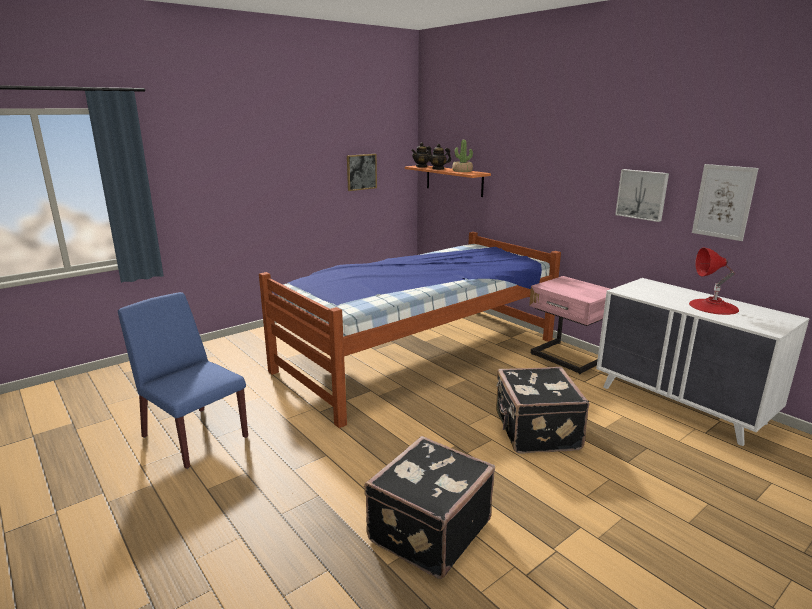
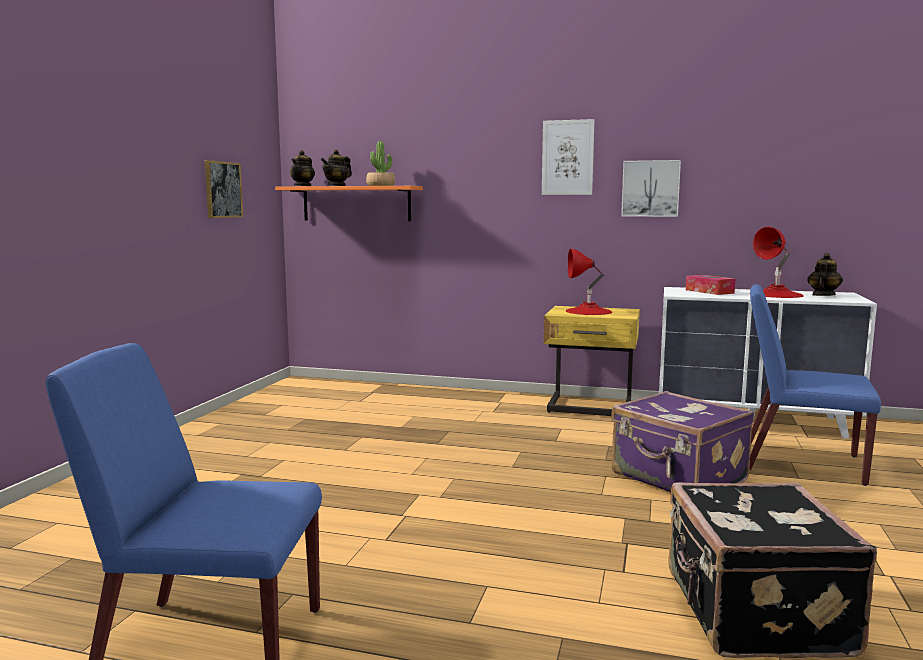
camera: 35 degrees left, 10 degrees down
bed [259,232,561,428] -> none
black suitcase [496,367,589,454] -> purple suitcase [611,391,754,492]
pink nightstand [529,276,610,374] -> yellow nightstand [544,306,640,416]
picture [692,164,759,241] -> picture moved to [542,119,595,195]
none -> red table lamp [566,249,612,315]
none -> tissue box [686,275,735,295]
none -> blue chair [749,284,881,486]
none -> teapot [807,253,843,296]

